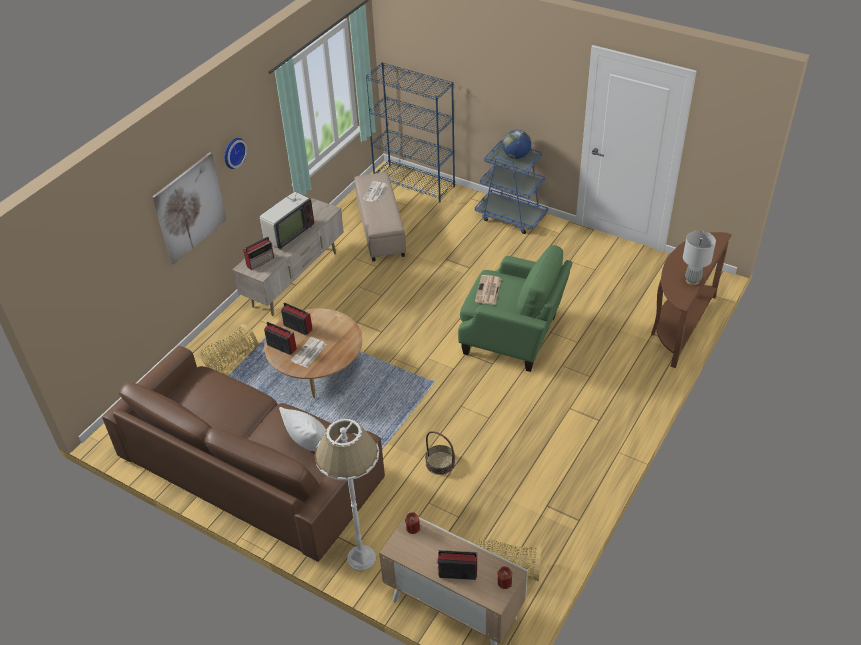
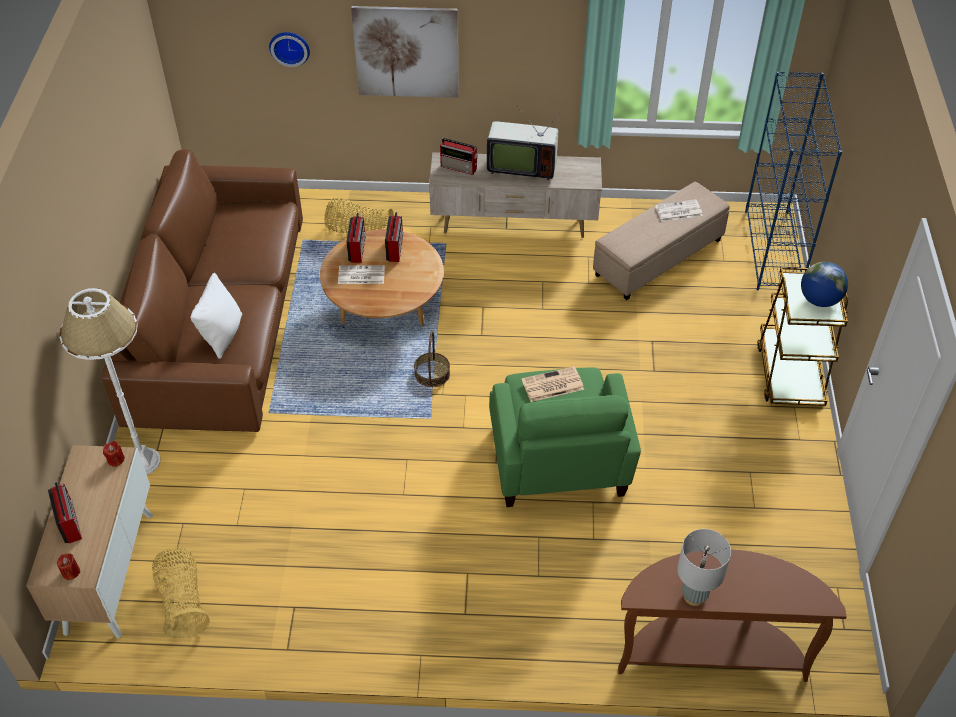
camera: 60 degrees right, 5 degrees up
wall clock [224,138,247,169] -> wall clock moved to [269,32,310,67]
basket [425,431,455,475] -> basket moved to [414,330,450,387]
blue cart [475,140,548,234] -> brown cart [757,267,848,406]

